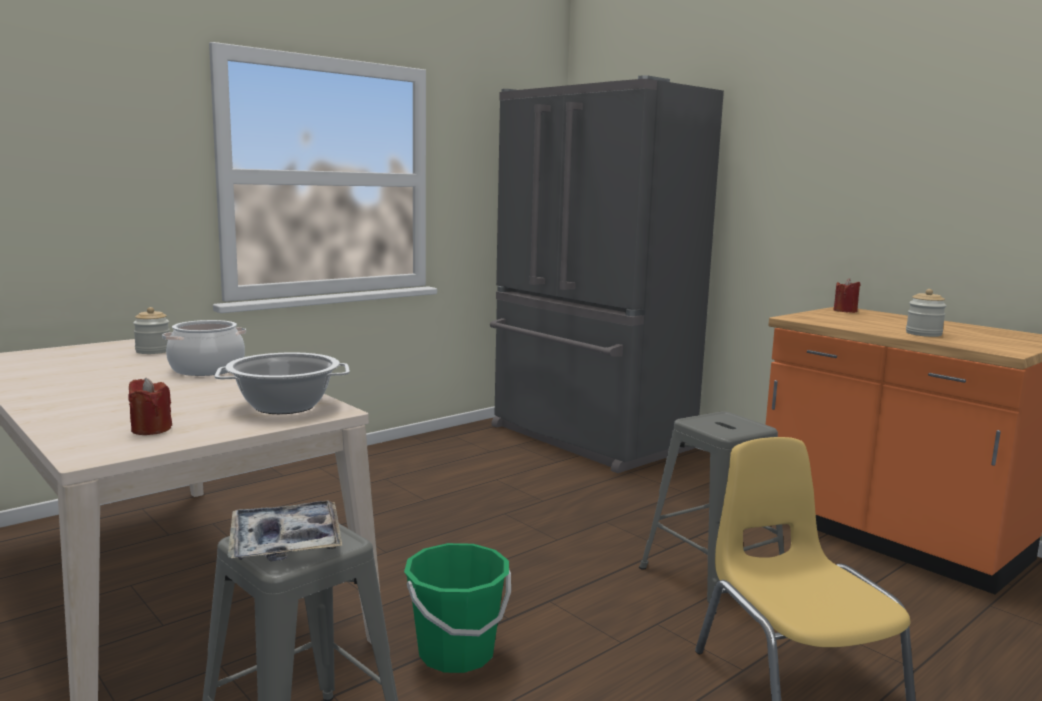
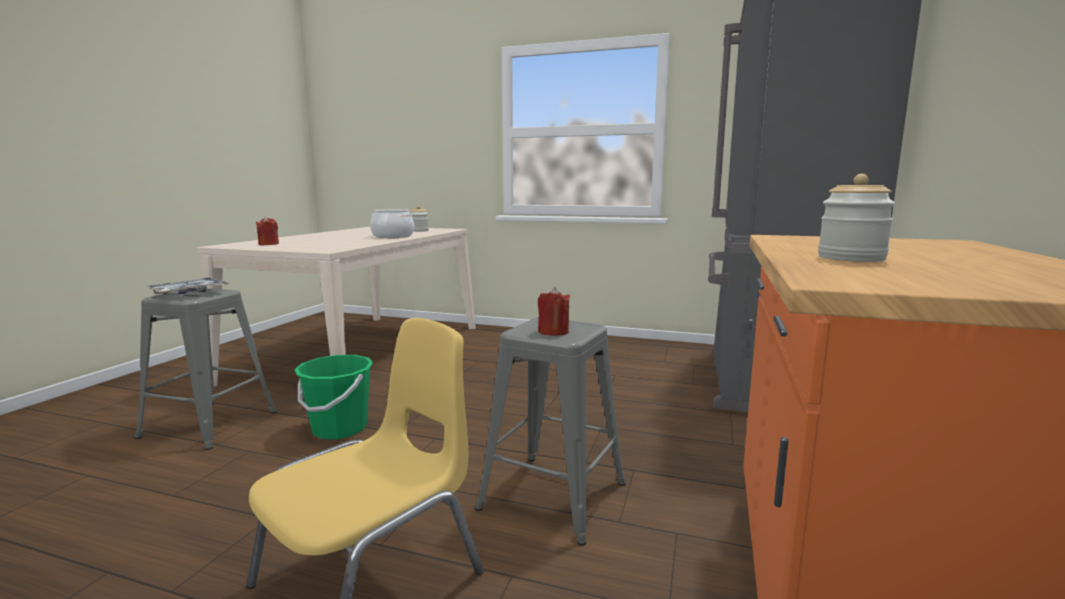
camera: 60 degrees right, 0 degrees up
cooking pot [215,352,350,414] -> none
red candle [834,278,861,313] -> red candle moved to [538,287,570,336]

